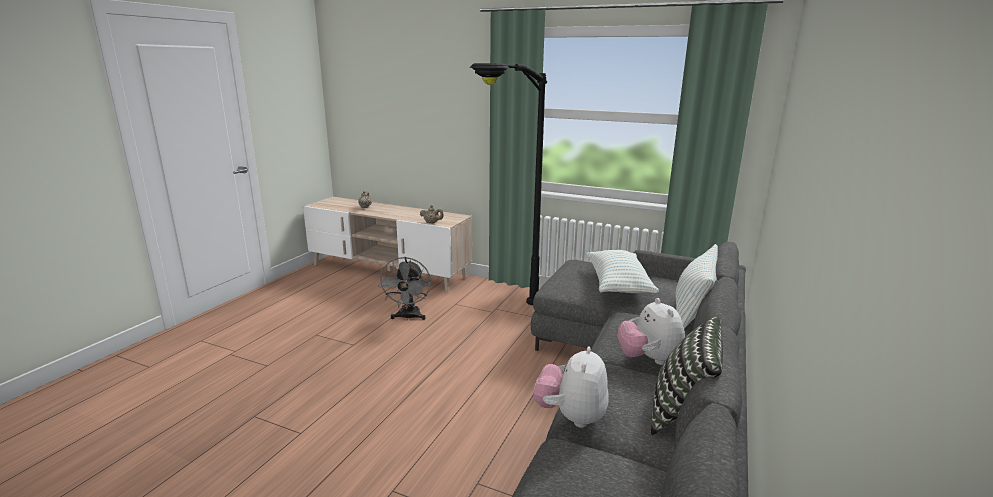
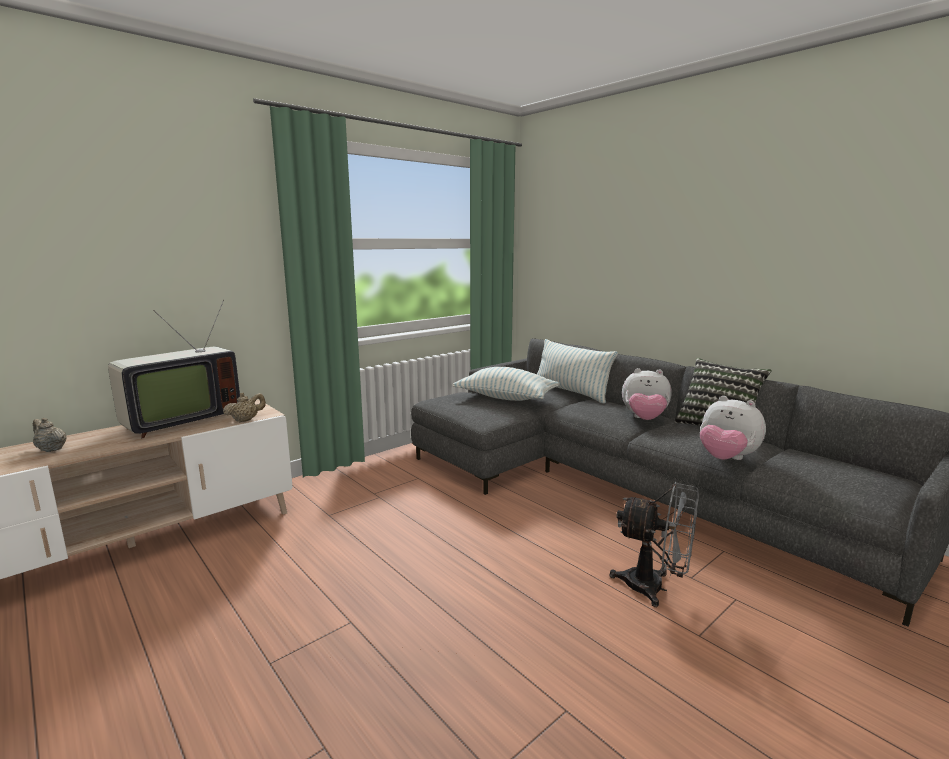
camera: 65 degrees left, 5 degrees down
grey fan [378,257,431,320] -> grey fan moved to [610,482,699,607]
black floor lamp [470,63,547,305] -> none
none -> television [108,300,240,438]

